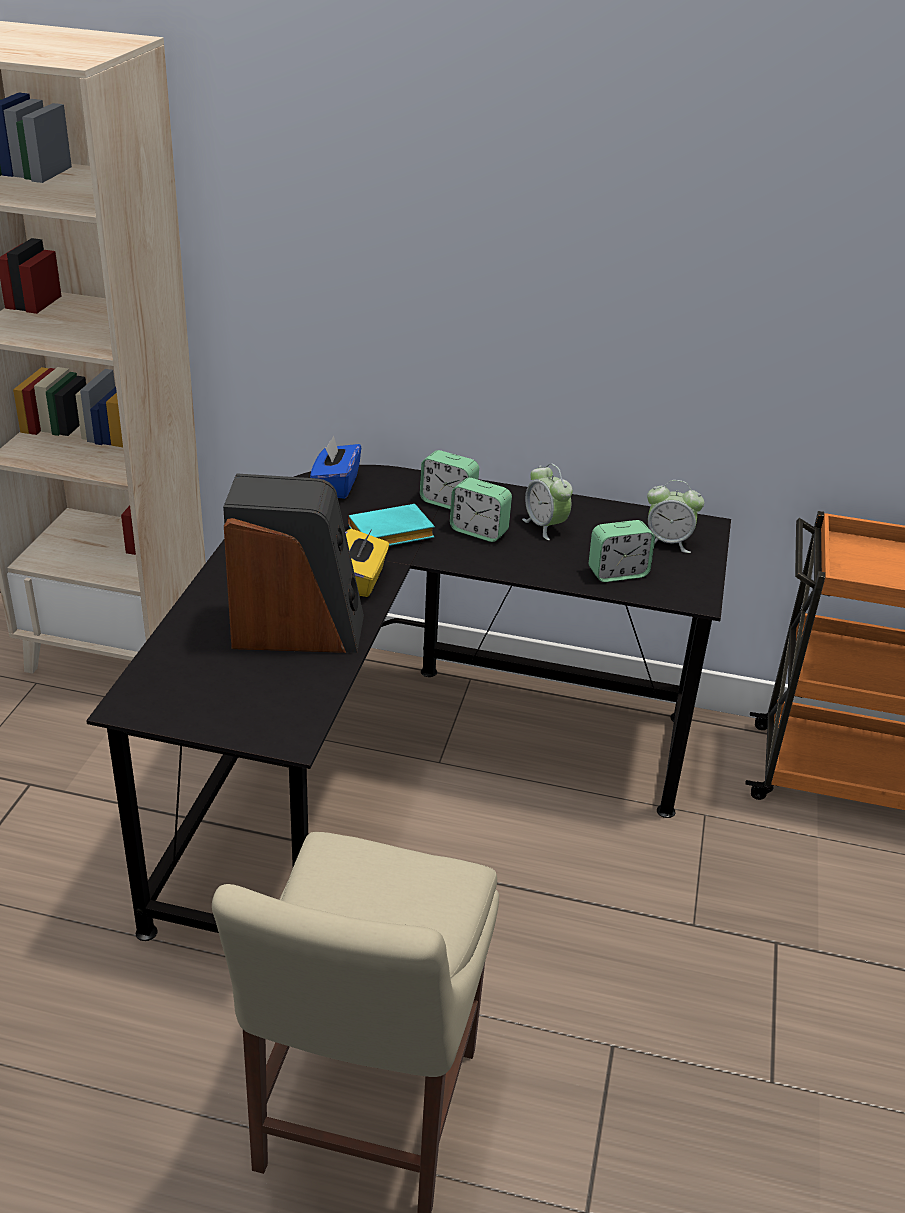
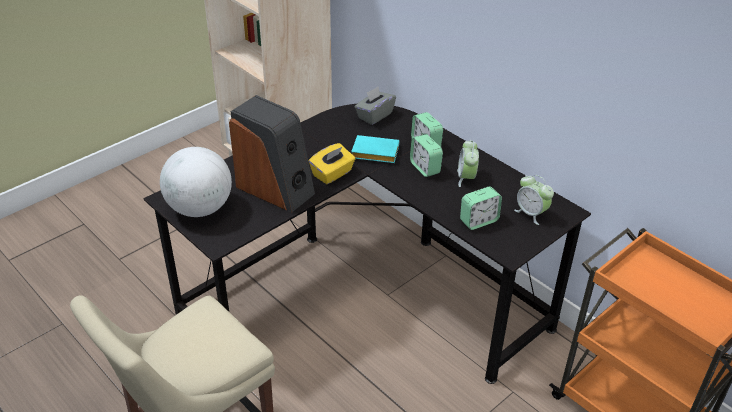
camera: 35 degrees right, 5 degrees up
blue tissue box [310,435,361,499] -> grey tissue box [355,86,396,125]
alarm clock [588,520,655,582] -> alarm clock turned 45 degrees counterclockwise [460,187,502,230]
none -> globe [160,147,232,217]

